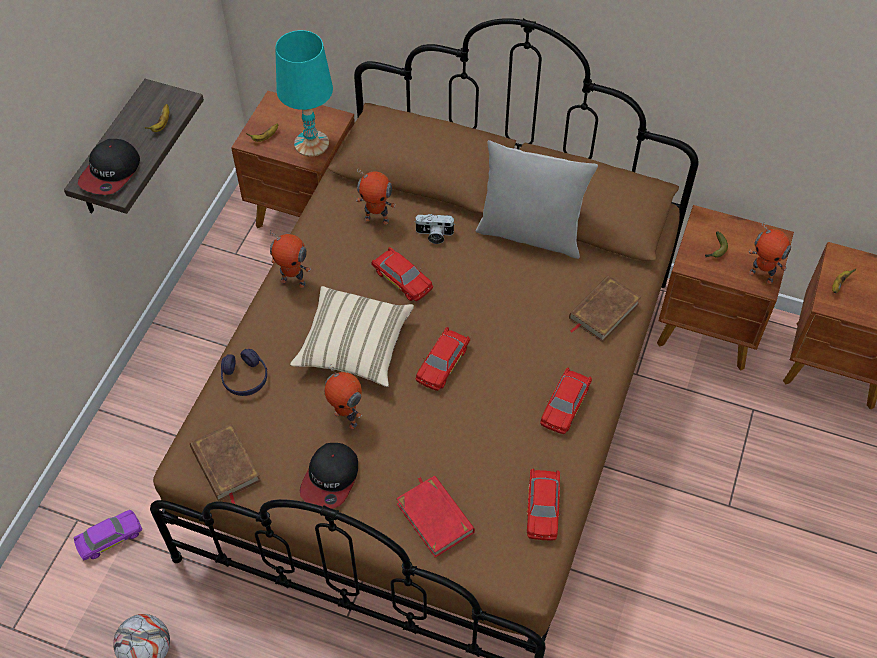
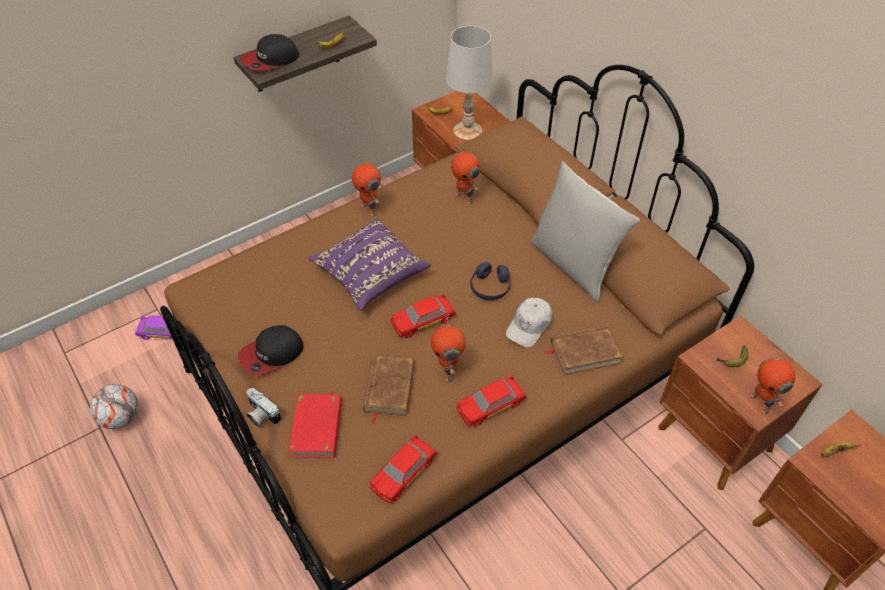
camera: 35 degrees right, 5 degrees down
brown book [190,424,261,504] -> brown book moved to [363,354,414,424]
purple headphones [221,349,267,396] -> purple headphones moved to [470,262,511,300]
turquoise table lamp [275,30,333,157] -> white table lamp [446,26,493,141]
beige pillow [290,286,414,387] -> purple pillow [309,218,431,311]
toy robot [324,364,362,429] -> toy robot moved to [431,315,466,383]
red toy car [371,247,433,302] -> none
camera [414,214,454,244] -> camera moved to [247,388,281,427]
none -> white cap [506,298,552,347]

